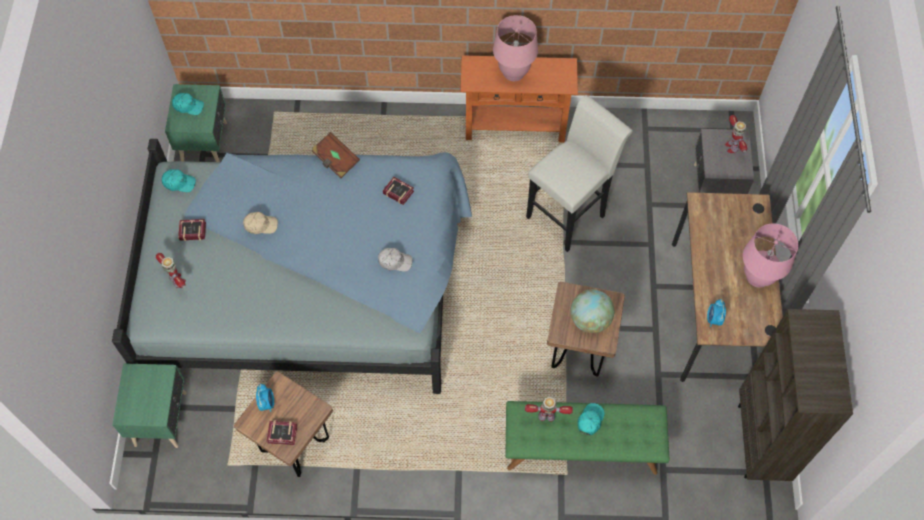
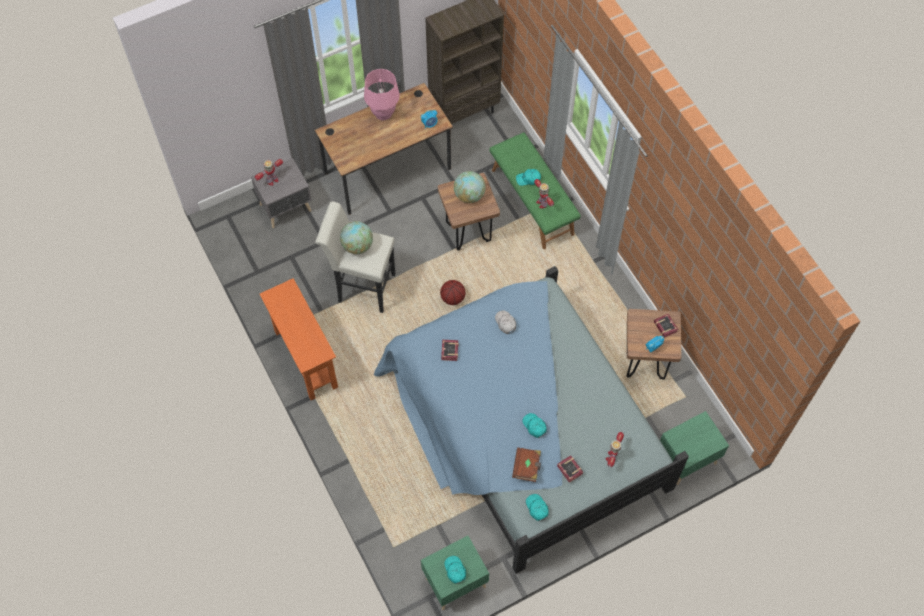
camera: 120 degrees left, 0 degrees up
beige cap [243,212,278,234] -> turquoise cap [522,413,547,438]
brown book [312,132,360,178] -> brown book moved to [512,448,541,482]
pink table lamp [493,15,538,81] -> none
none -> globe [340,221,373,254]
none -> basketball [440,280,465,305]

